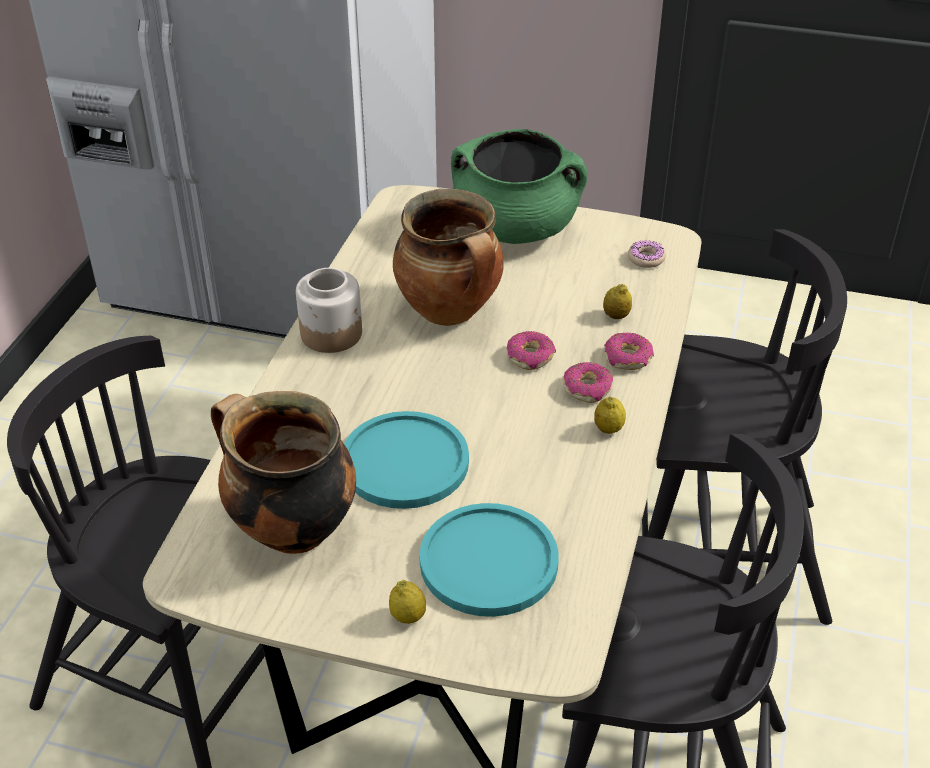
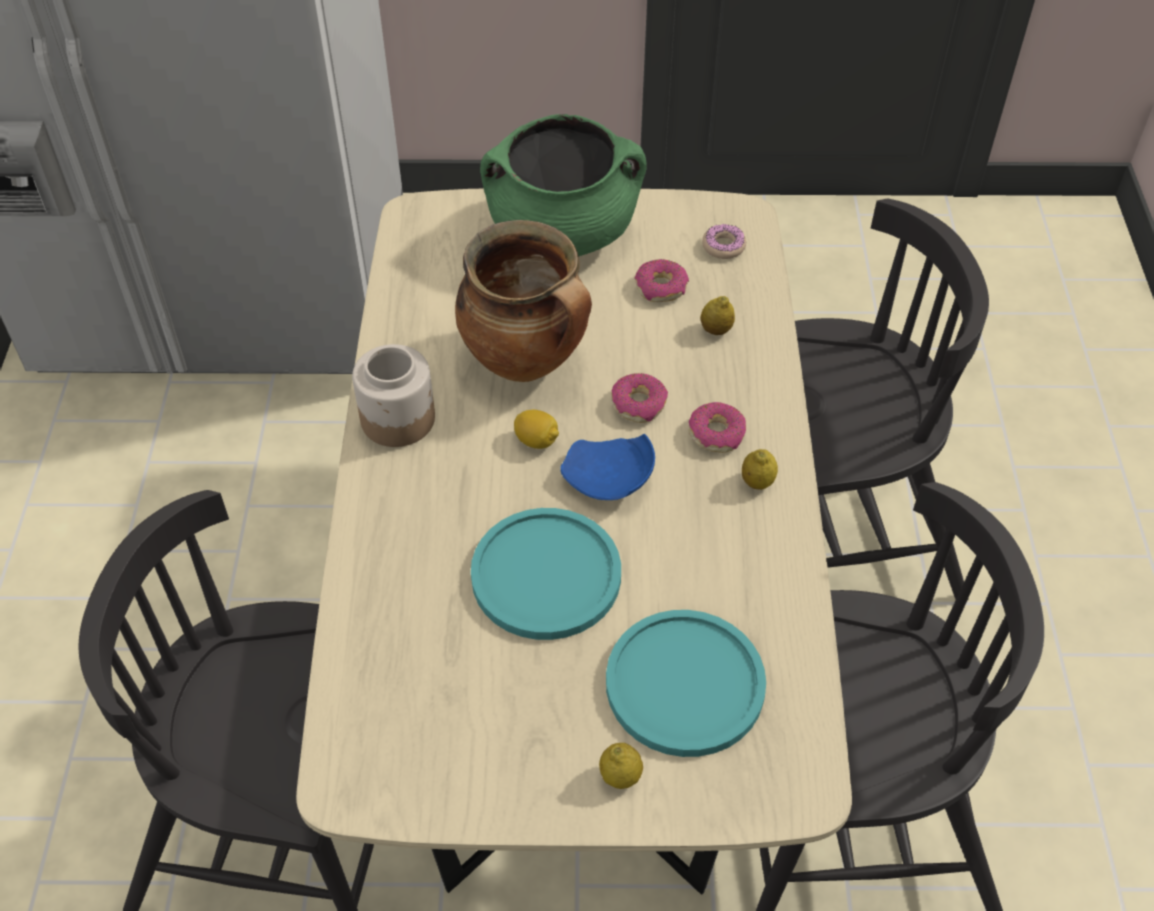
camera: 15 degrees left, 10 degrees up
cooking pot [211,391,356,554] -> none
donut [604,333,654,370] -> donut moved to [634,259,689,302]
none -> lemon [514,410,559,449]
none -> blue plate [560,434,655,500]

